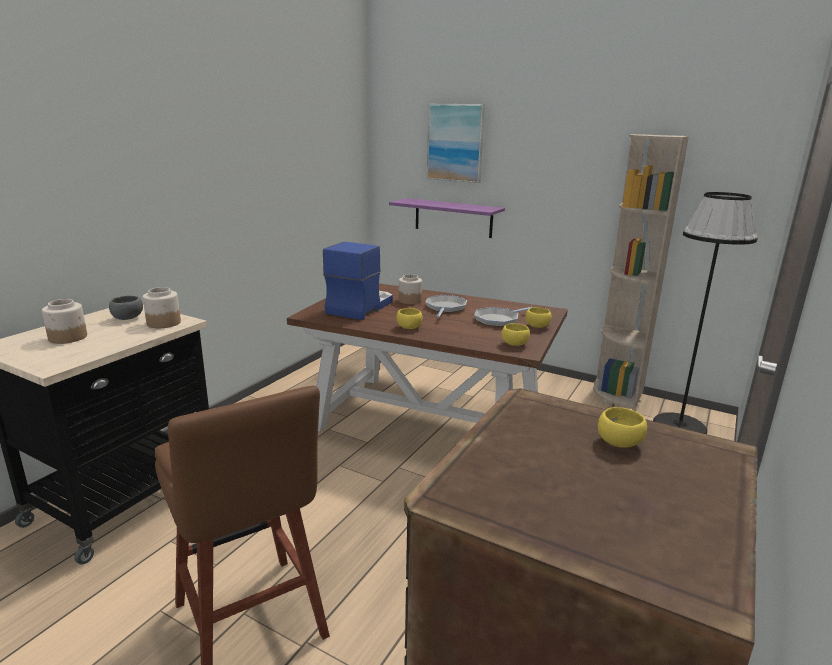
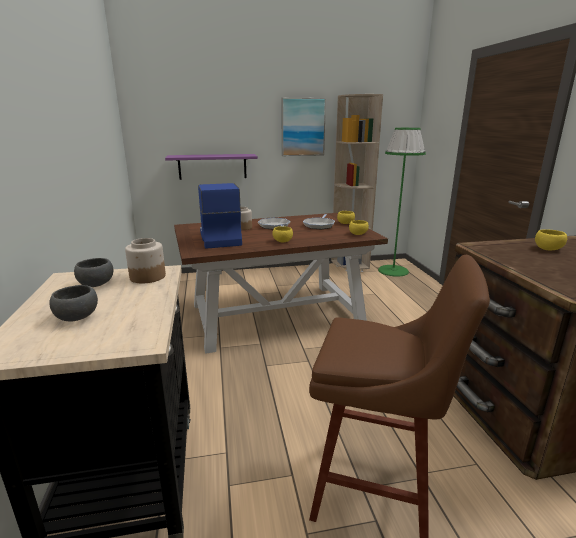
camera: 40 degrees left, 0 degrees up
jar [42,299,87,344] -> grey bowl [49,285,98,321]
picture [427,104,485,183] -> picture moved to [281,98,326,156]
black floor lamp [653,192,758,434] -> green floor lamp [378,128,426,277]

